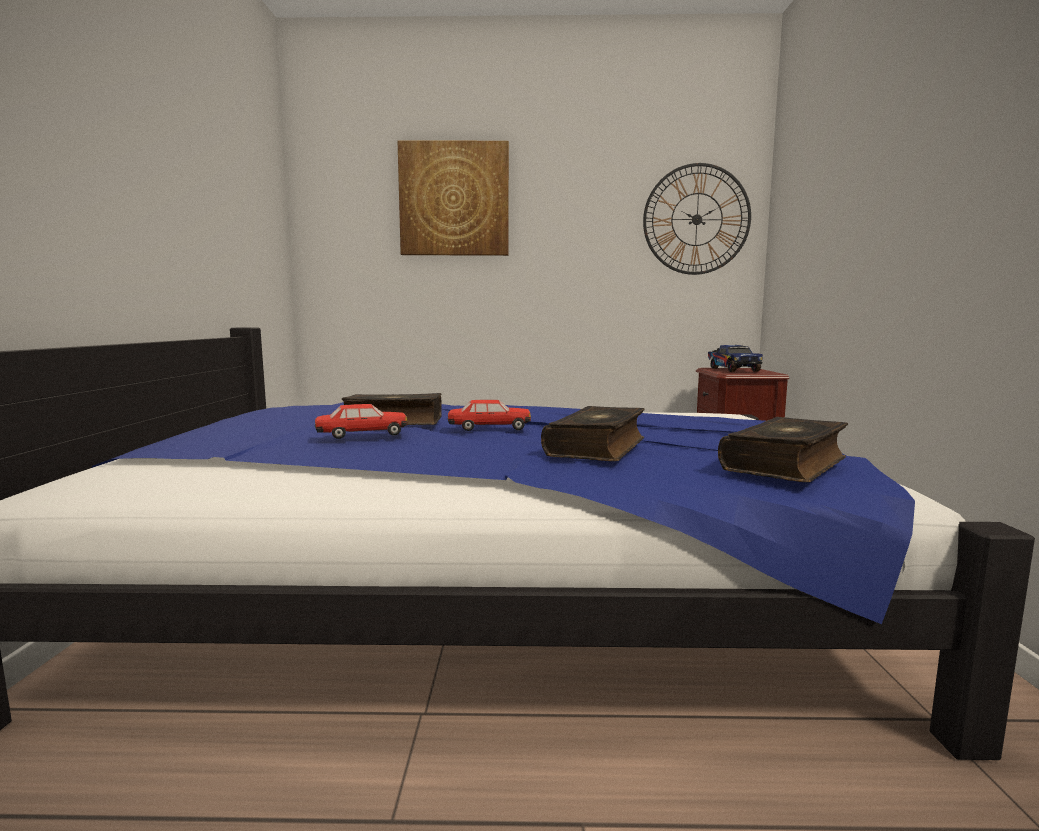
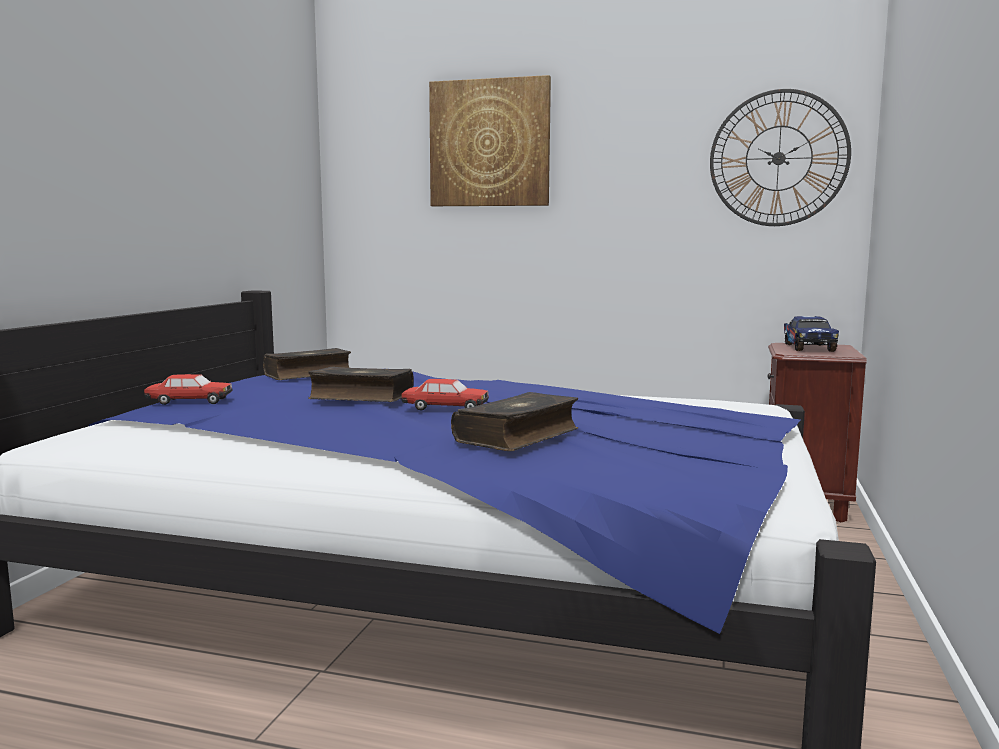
camera: 15 degrees right, 0 degrees up
toy car [315,404,407,439] -> toy car moved to [144,374,233,405]
book [718,417,848,482] -> book moved to [263,348,351,380]

